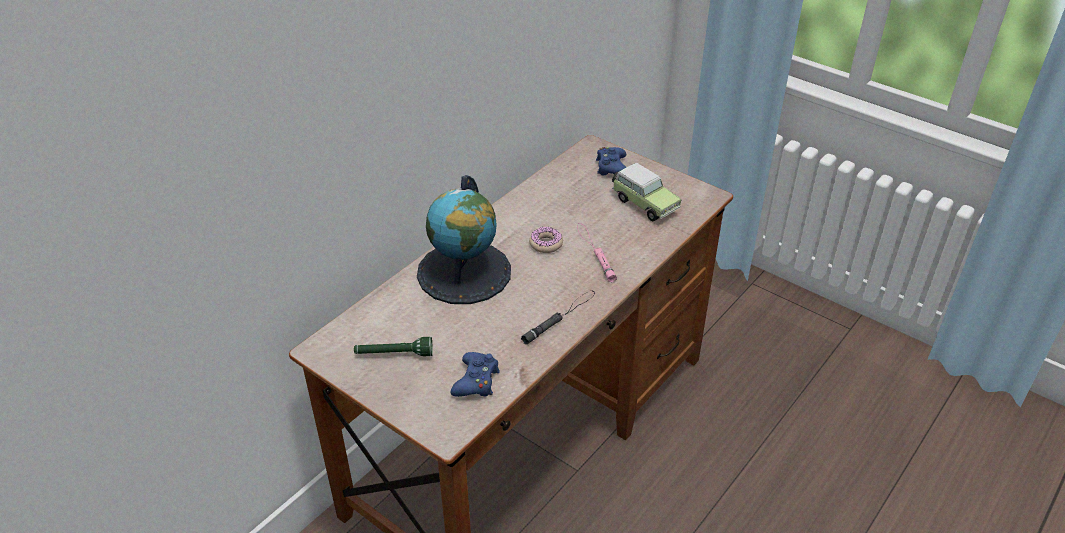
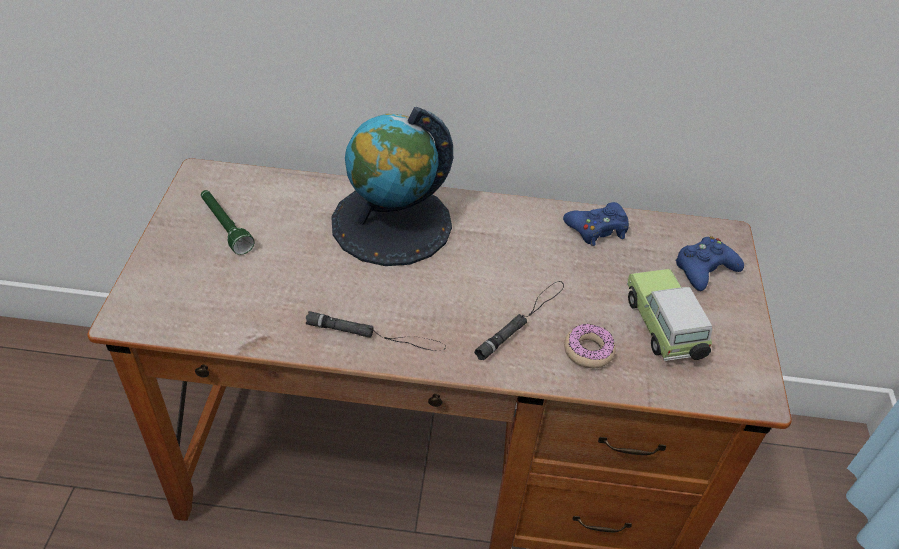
camera: 55 degrees right, 5 degrees up
blue game controller [451,352,500,397] -> blue game controller moved to [563,202,629,246]
donut [529,226,563,253] -> donut moved to [564,324,615,369]
pink flashlight [577,223,617,282] -> black flashlight [474,281,564,360]
toy car [612,163,681,221] -> toy car turned 150 degrees clockwise [627,269,713,361]

